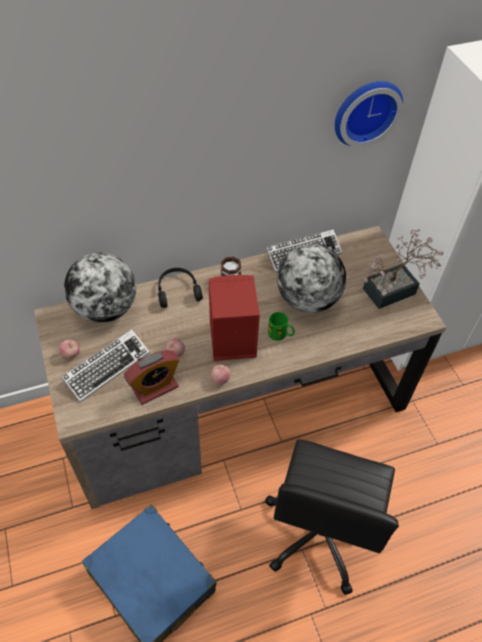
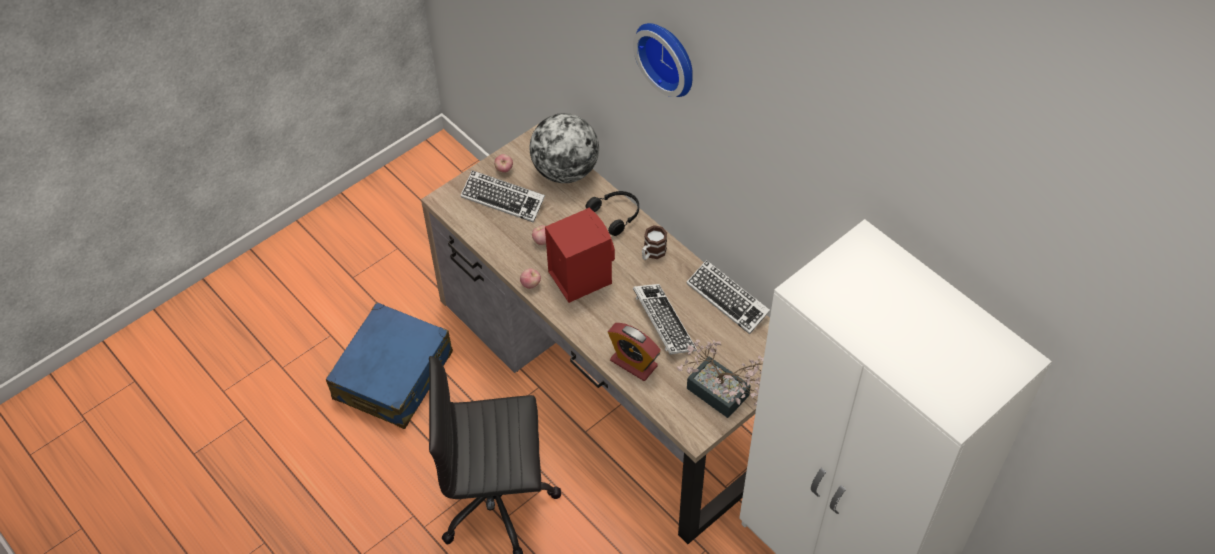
camera: 70 degrees right, 0 degrees up
alarm clock [124,350,179,405] -> alarm clock moved to [608,323,661,381]
green mug [268,312,295,341] -> none
globe [277,244,346,313] -> keyboard [633,284,697,355]
wall clock [335,81,403,147] -> wall clock moved to [633,23,693,97]

